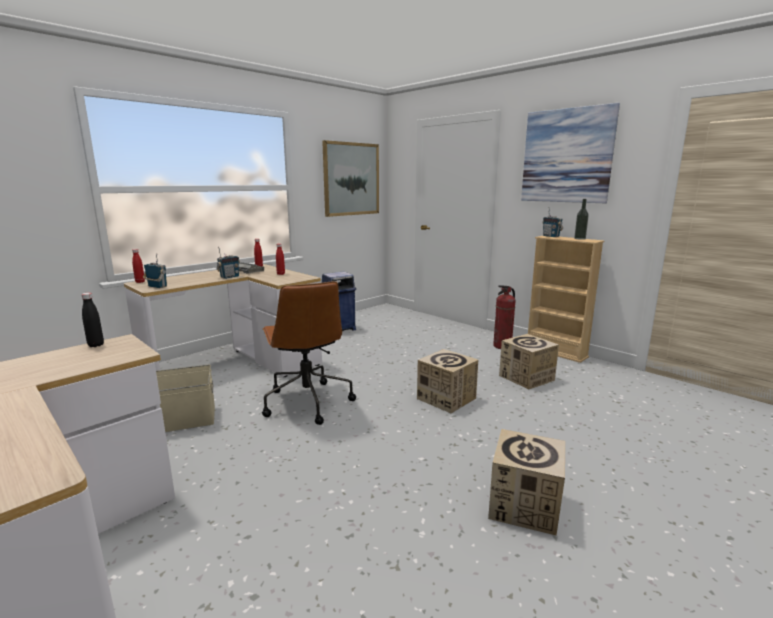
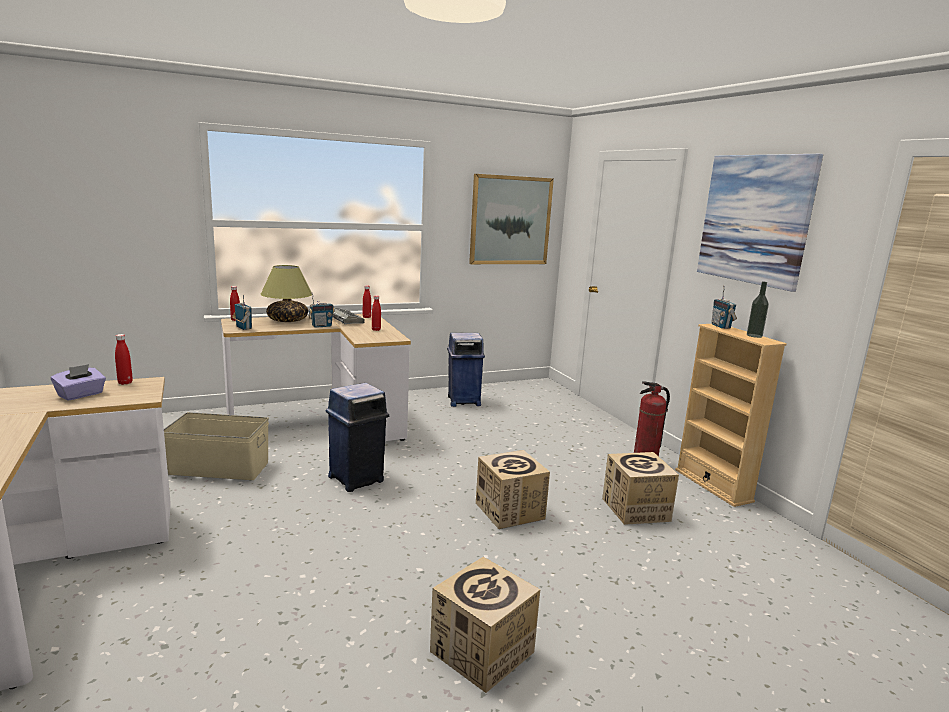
camera: 20 degrees right, 0 degrees up
black bottle [81,293,104,347] -> red bottle [115,334,133,385]
brown office chair [262,281,356,425] -> blue trash can [326,383,389,492]
none -> purple tissue box [51,364,106,401]
none -> table lamp [261,265,312,322]

